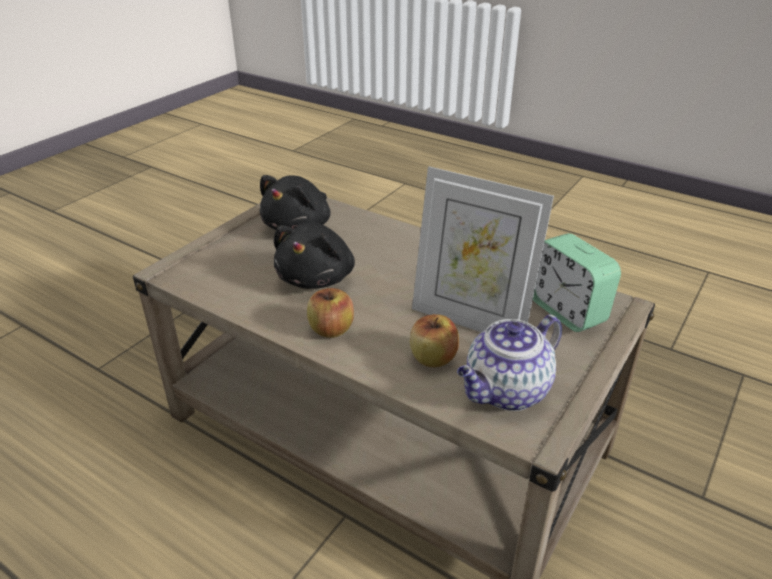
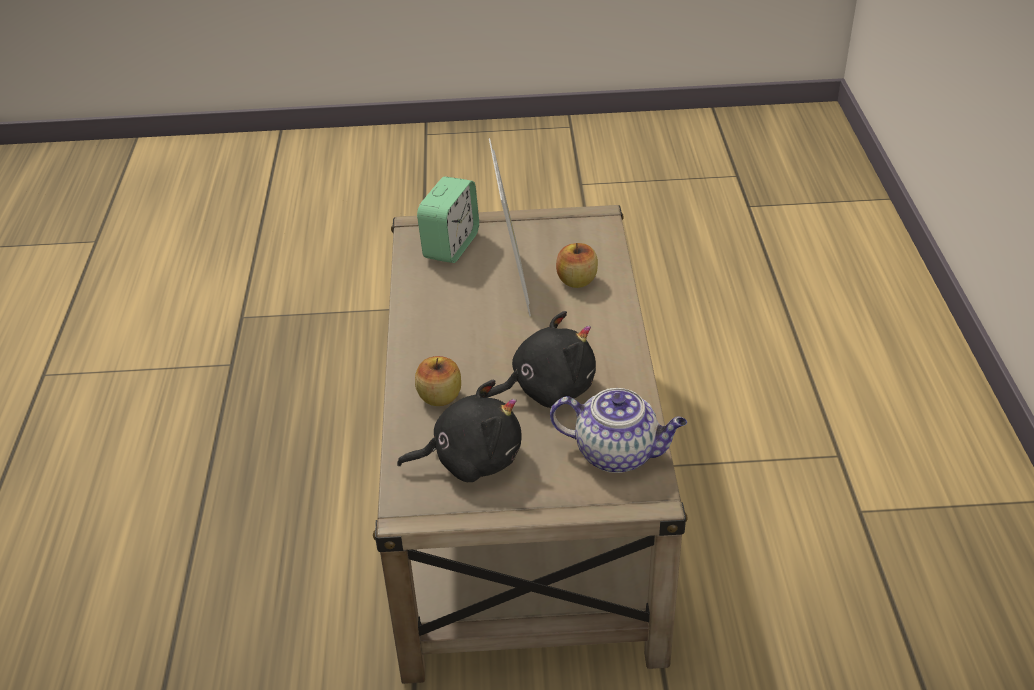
camera: 125 degrees left, 5 degrees up
apple [307,288,354,338] -> apple moved to [415,356,461,406]
teapot [457,315,562,411] -> teapot moved to [550,388,687,473]

